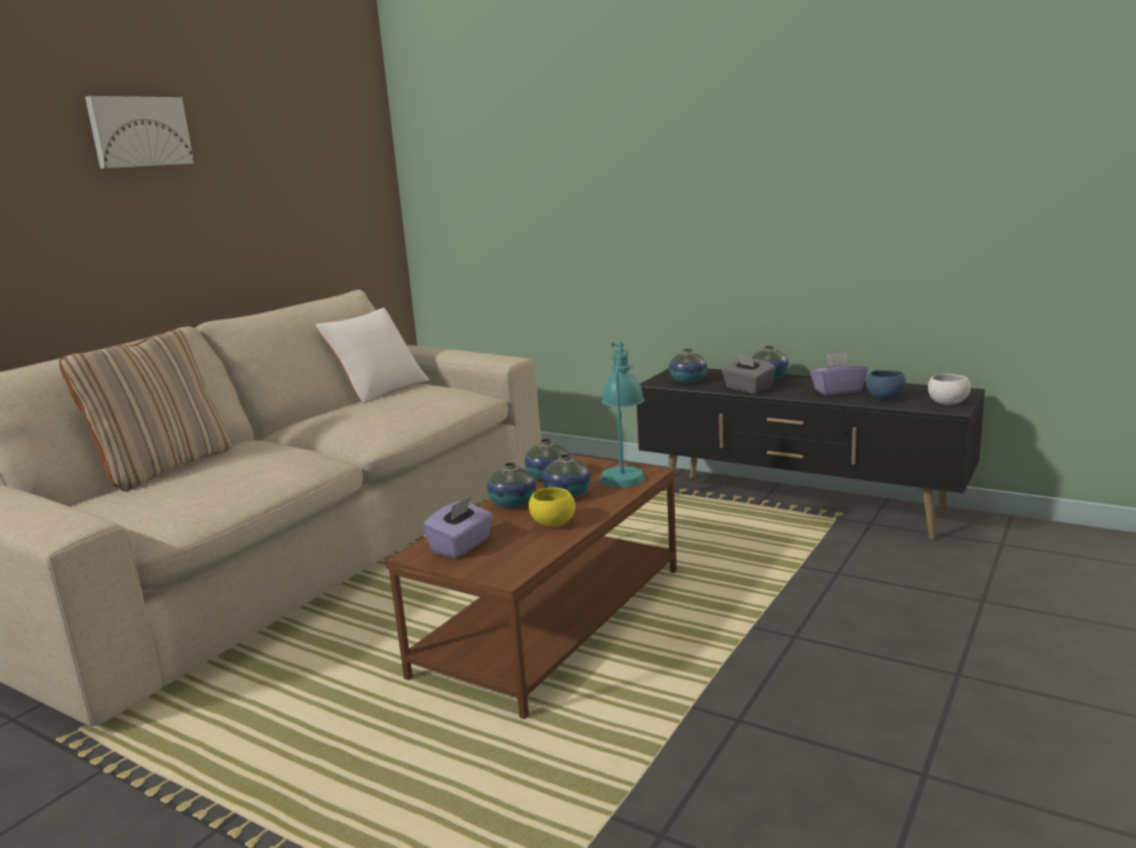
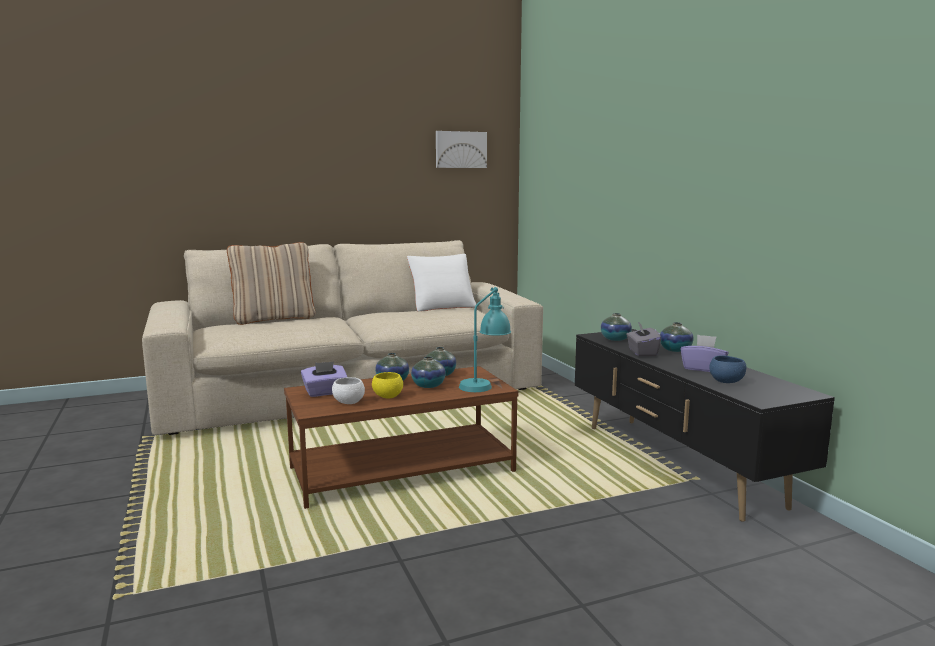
camera: 35 degrees right, 5 degrees down
picture [85,96,194,169] -> picture moved to [436,131,487,168]
white bowl [928,374,971,405] -> white bowl moved to [332,377,365,404]

